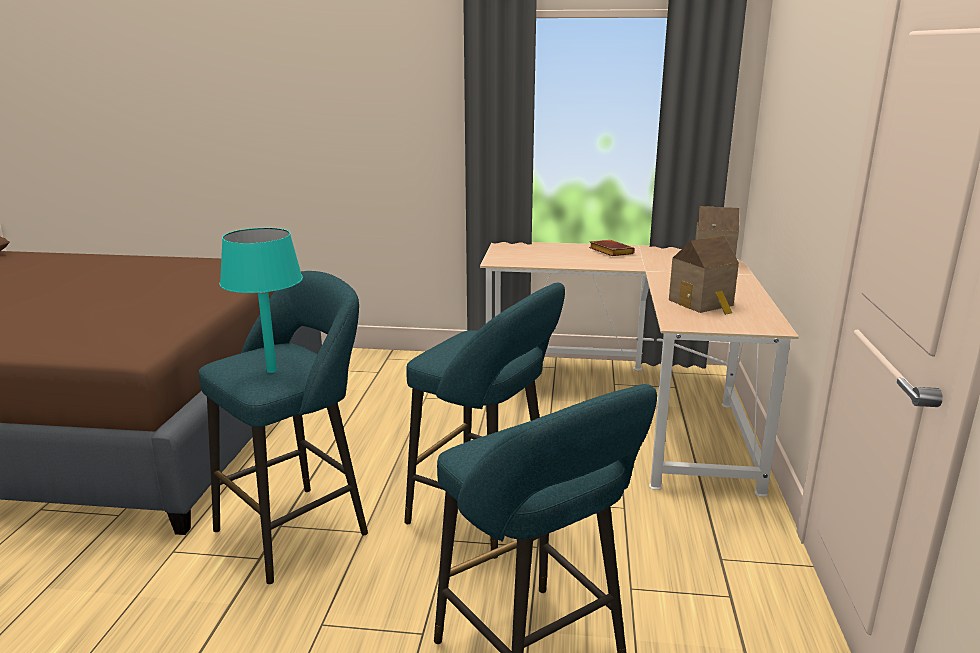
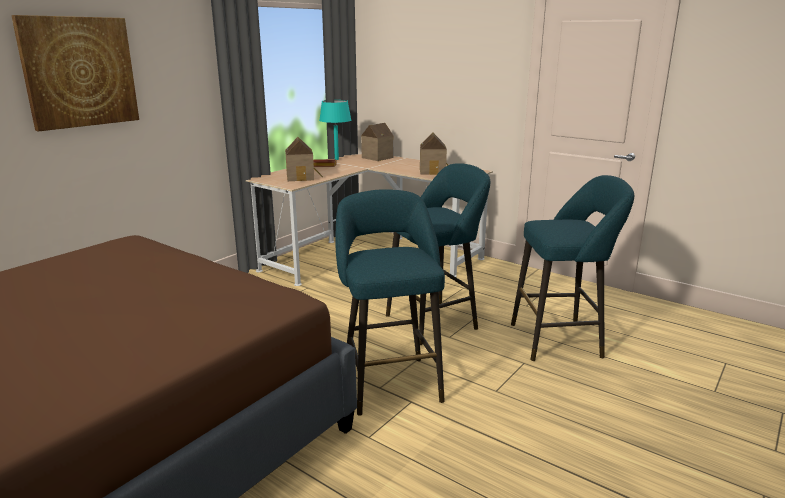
camera: 60 degrees left, 0 degrees up
turquoise table lamp [220,228,303,373] -> turquoise table lamp moved to [319,100,351,160]
none -> picture [11,15,139,131]
none -> toy house [285,137,323,181]

